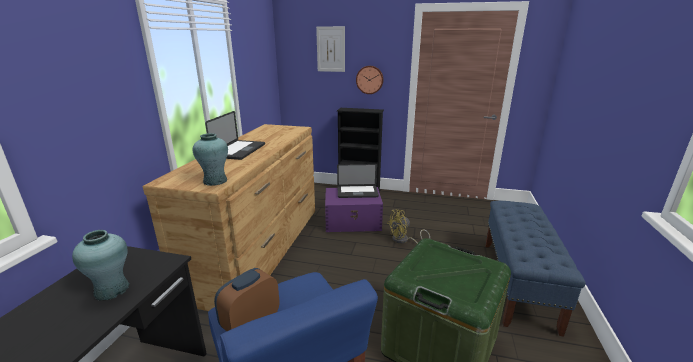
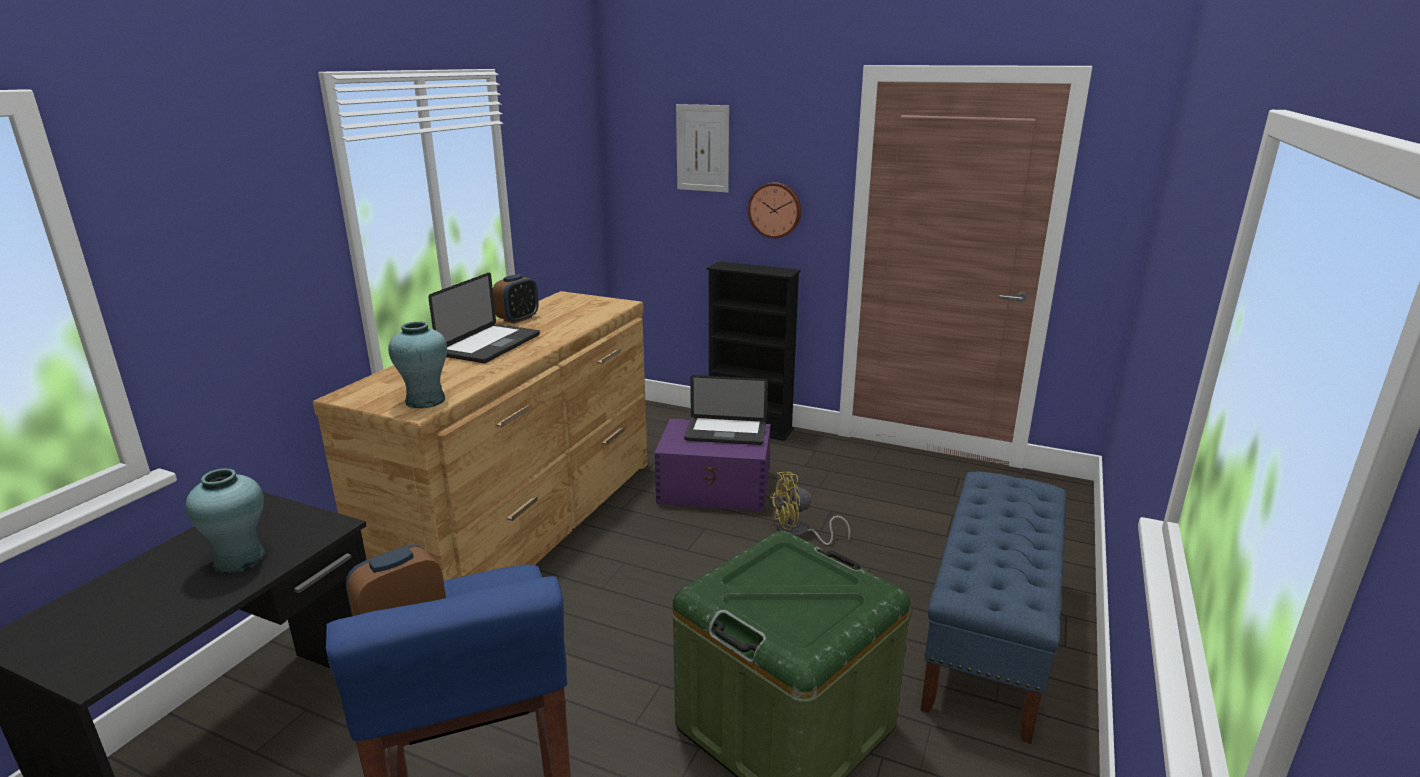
camera: 10 degrees right, 0 degrees up
none -> alarm clock [493,274,539,324]

